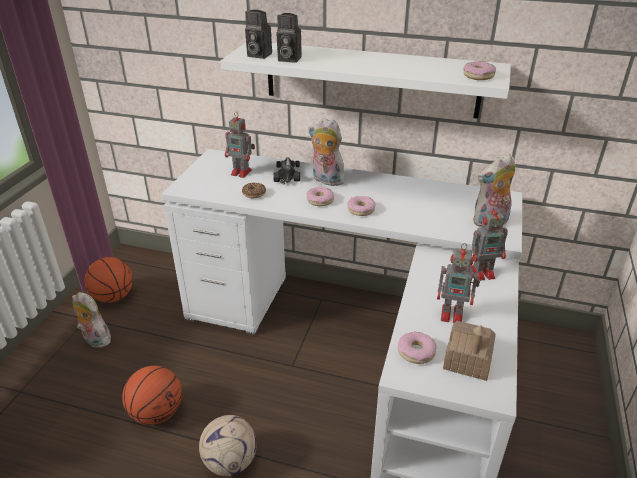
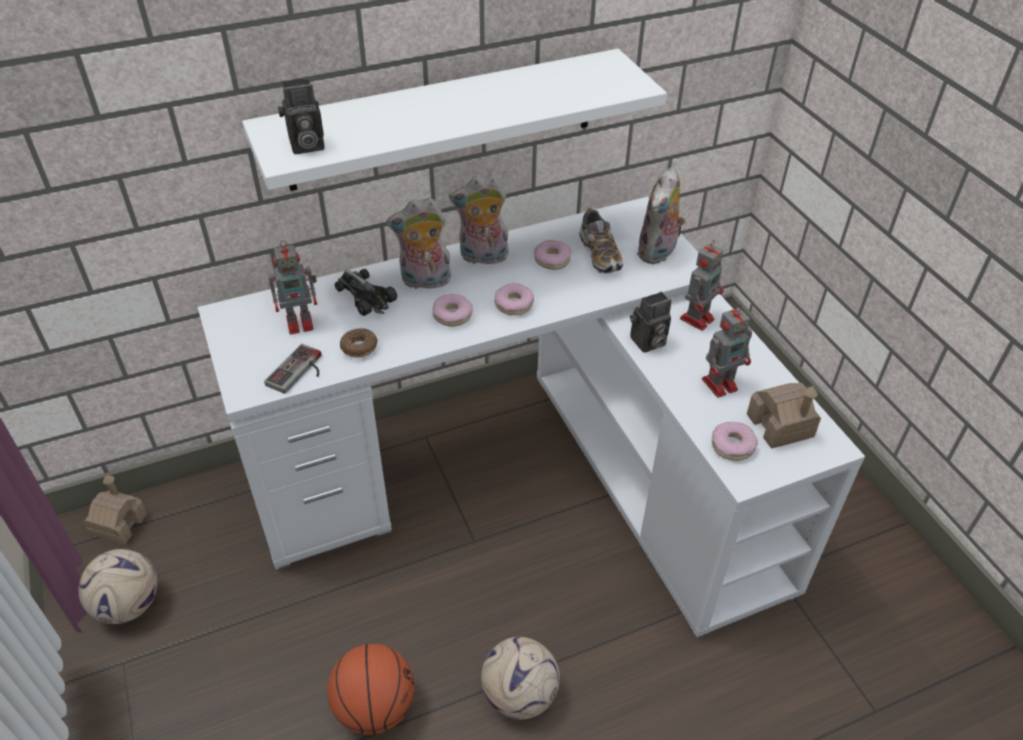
camera: 40 degrees left, 10 degrees up
plush toy [72,292,113,348] -> plush toy moved to [449,175,510,267]
basketball [85,257,133,303] -> football [79,549,157,624]
camera [277,13,302,63] -> camera moved to [630,292,671,353]
donut [463,61,496,80] -> donut moved to [534,240,571,270]
none -> toy house [84,475,147,545]
none -> game controller [264,344,322,394]
none -> shoe [579,208,623,274]

